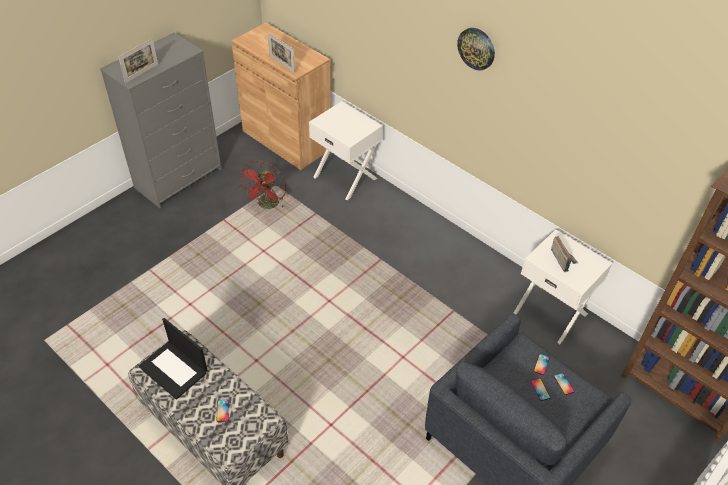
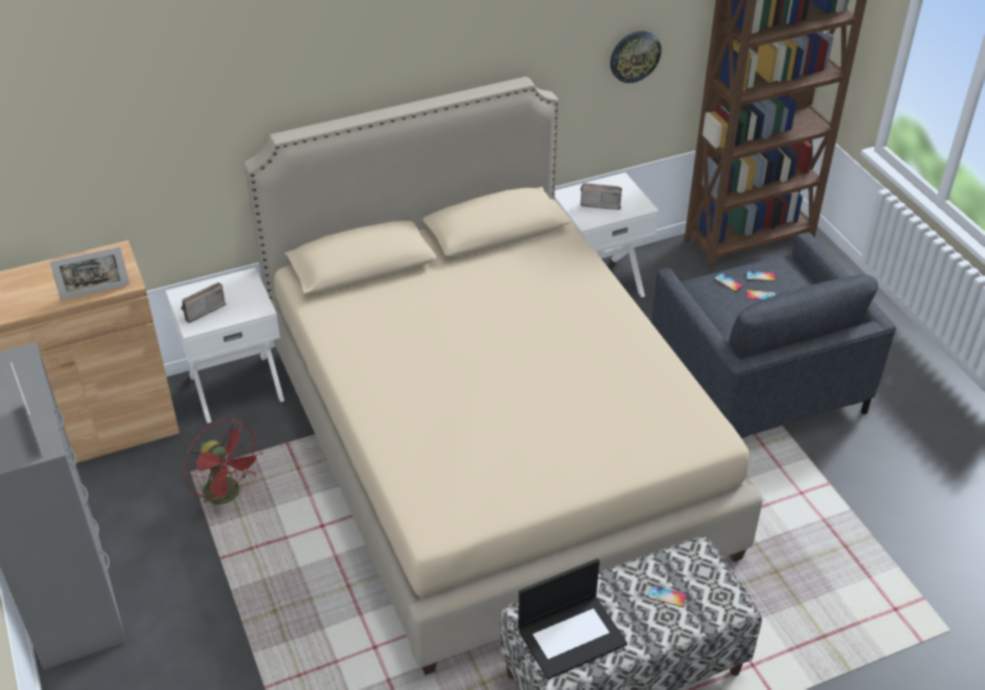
camera: 65 degrees left, 5 degrees down
wall clock [457,28,495,70] -> wall clock moved to [610,31,661,83]
none -> radio [181,282,227,323]
none -> beige bed [244,77,763,675]

